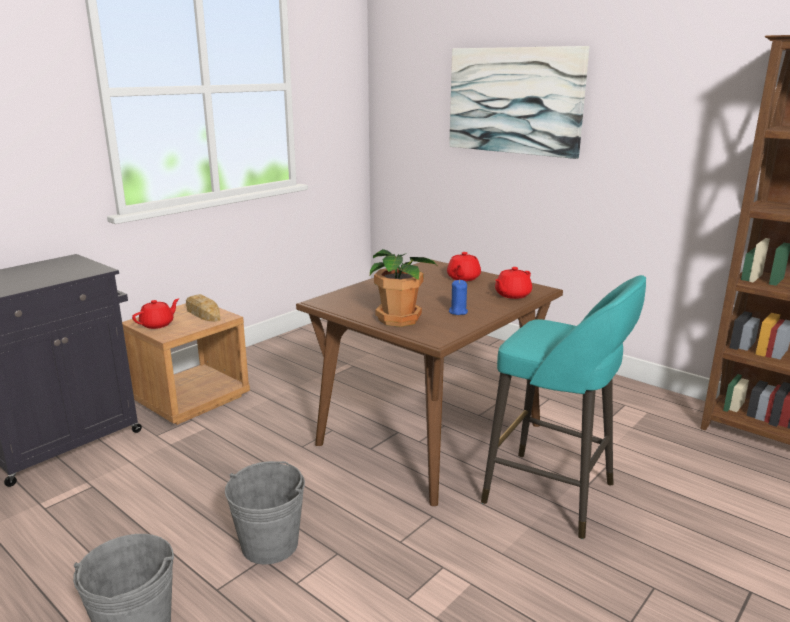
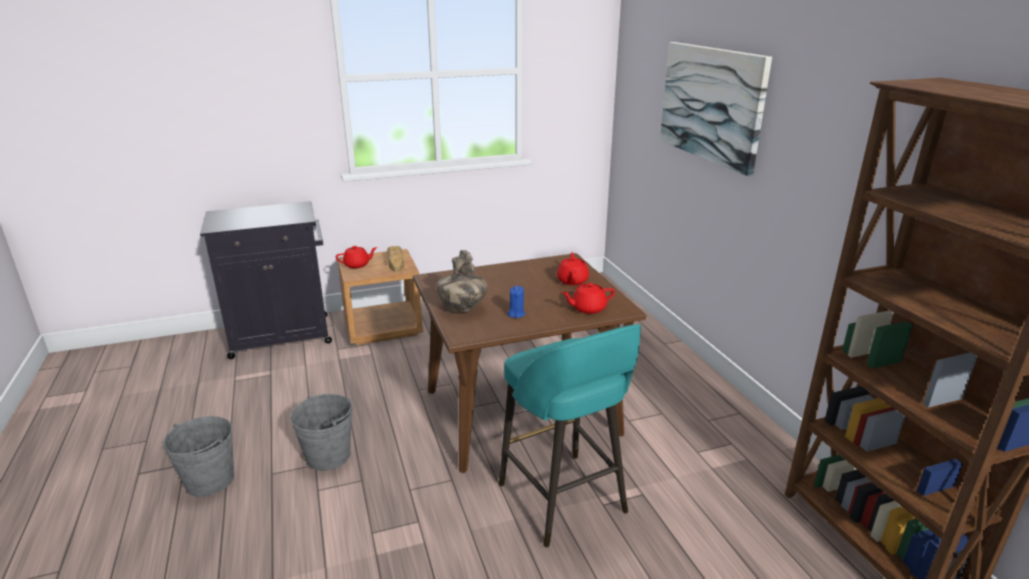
camera: 30 degrees right, 5 degrees up
potted plant [370,249,437,327] -> vase [436,250,487,312]
red teapot [447,252,481,281] -> red teapot turned 135 degrees clockwise [557,252,589,285]

